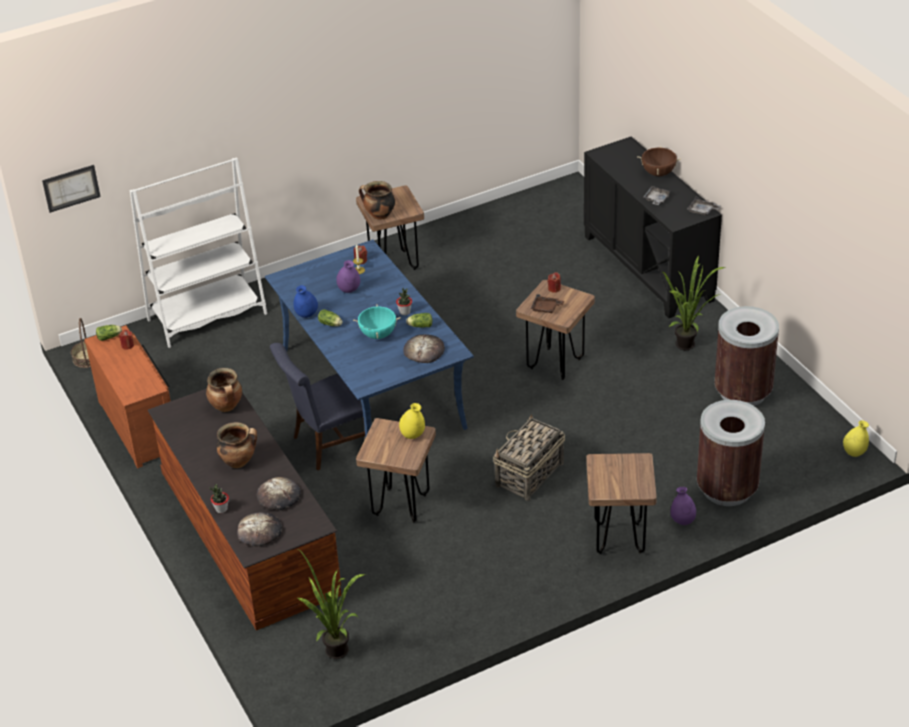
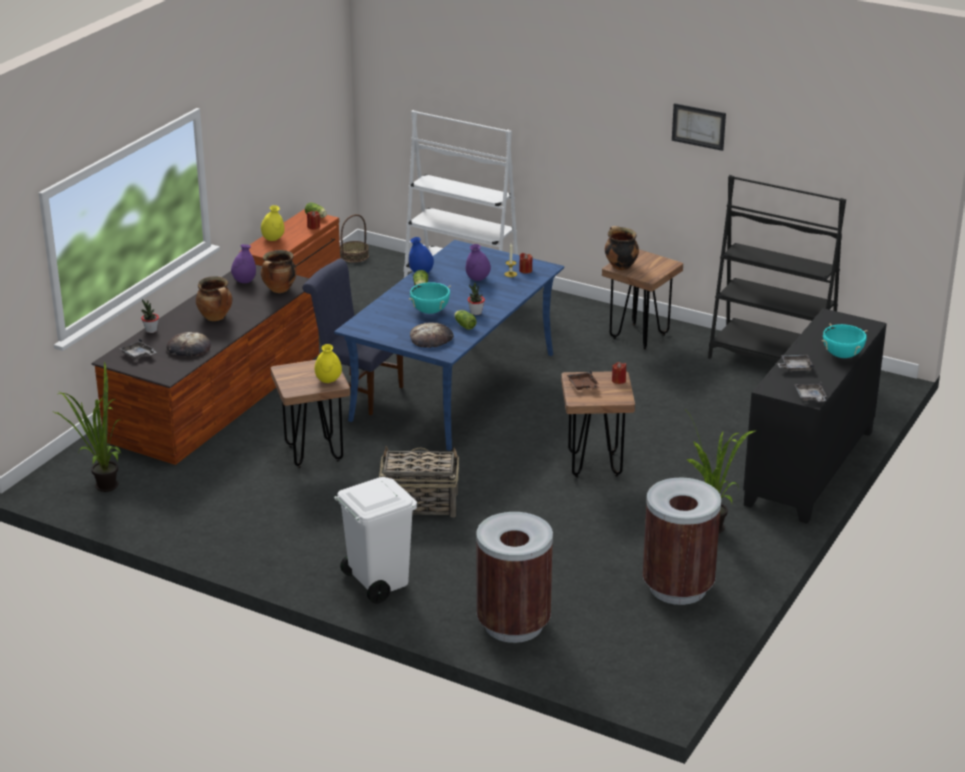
camera: 55 degrees right, 10 degrees down
picture [42,165,101,213] -> picture moved to [672,103,726,151]
bread [237,512,282,547] -> grey tray [119,339,156,359]
brown stool [586,453,657,554] -> white trash can [334,477,417,604]
brown cooking pot [637,146,681,176] -> turquoise cooking pot [822,324,868,358]
purple vase [670,487,696,525] -> purple vase moved to [231,244,256,283]
yellow vase [843,420,869,457] -> yellow vase moved to [261,205,285,241]
none -> black bookcase [708,175,846,363]

